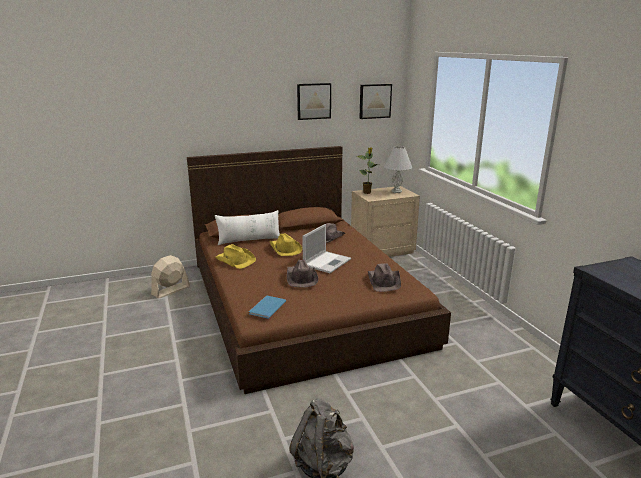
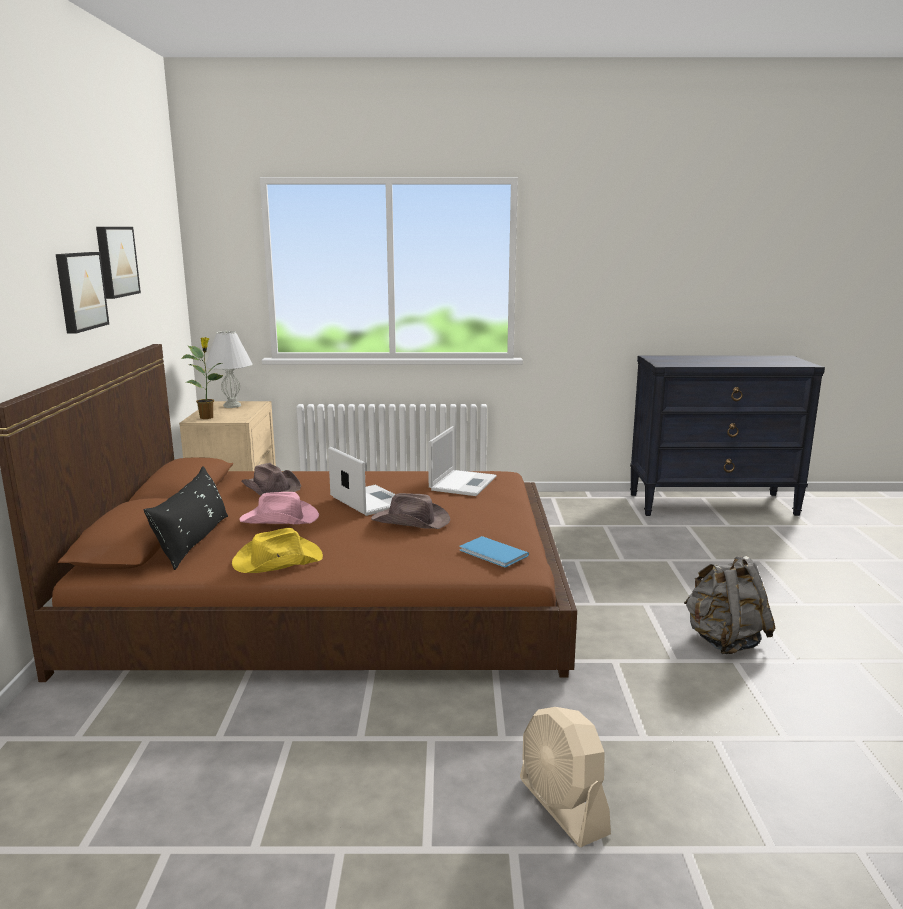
camera: 70 degrees left, 5 degrees down
beige fan [151,255,190,298] -> beige fan moved to [520,707,611,847]
white pillow [215,210,280,245] -> black pillow [144,466,228,570]
yellow hat [269,233,303,256] -> pink hat [239,492,319,524]
picture [359,84,392,119] -> picture moved to [56,252,109,334]
brown hat [368,263,401,292] -> laptop [428,426,497,496]

